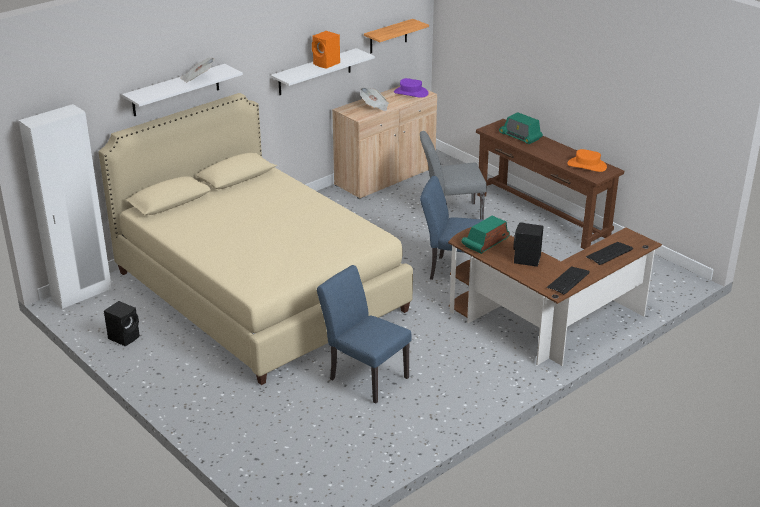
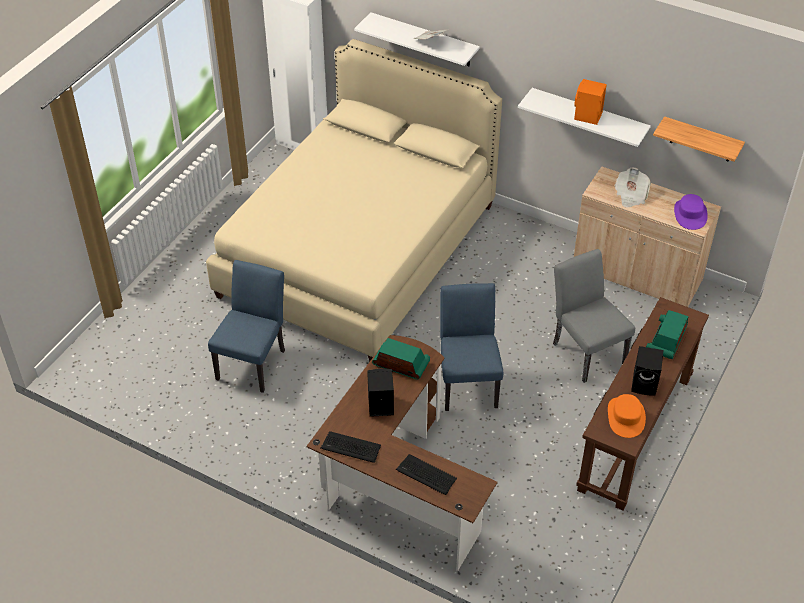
camera: 70 degrees right, 15 degrees up
black speaker [104,301,140,346] -> black speaker moved to [631,346,664,396]

